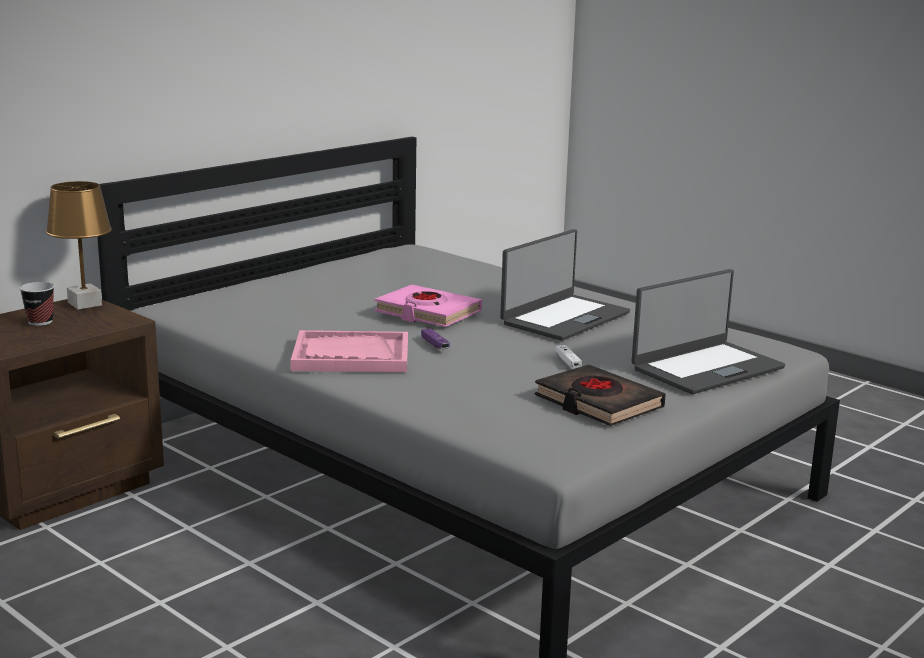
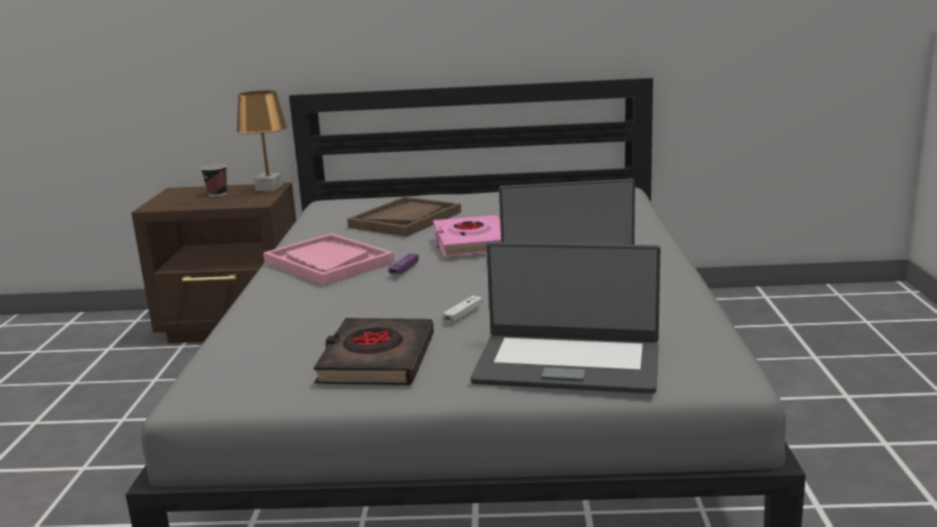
camera: 50 degrees right, 0 degrees up
none -> brown tray [347,197,461,237]

